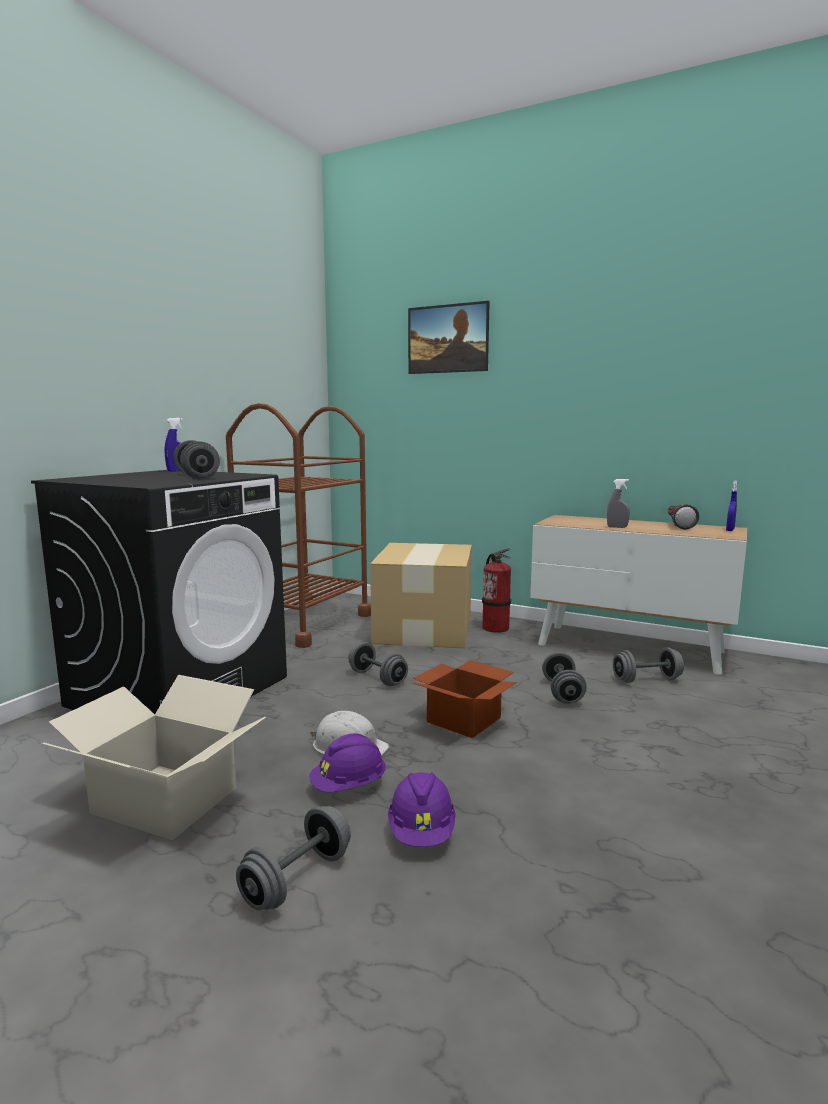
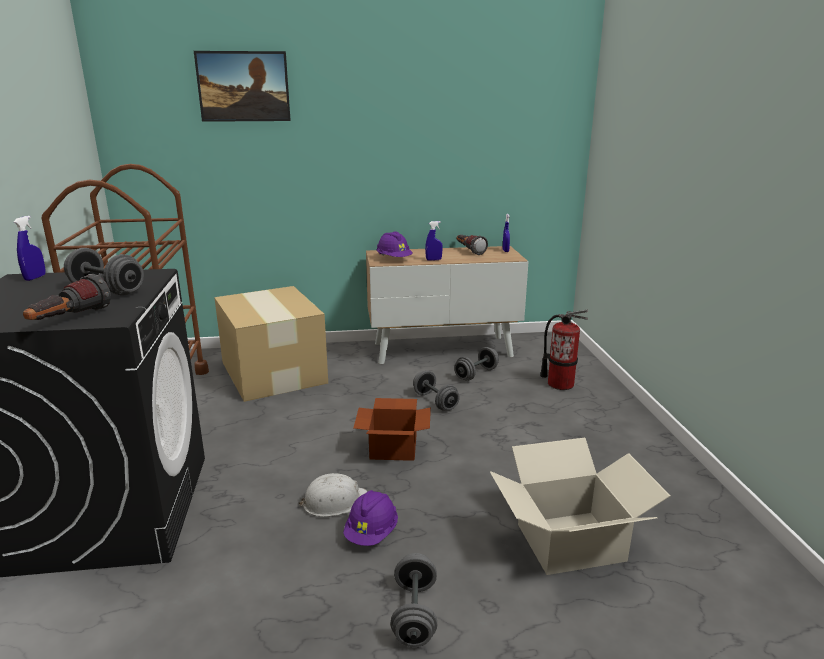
camera: 35 degrees left, 10 degrees up
cardboard box [42,675,266,840] -> cardboard box moved to [490,438,671,575]
grey dumbbell [348,642,408,686] -> none
purple hard hat [388,772,456,847] -> purple hard hat moved to [376,232,413,257]
fire extinguisher [482,548,511,633] -> fire extinguisher moved to [540,309,588,390]
grey spray bottle [607,479,630,528] -> blue spray bottle [425,221,443,261]
none -> flashlight [23,274,111,320]

